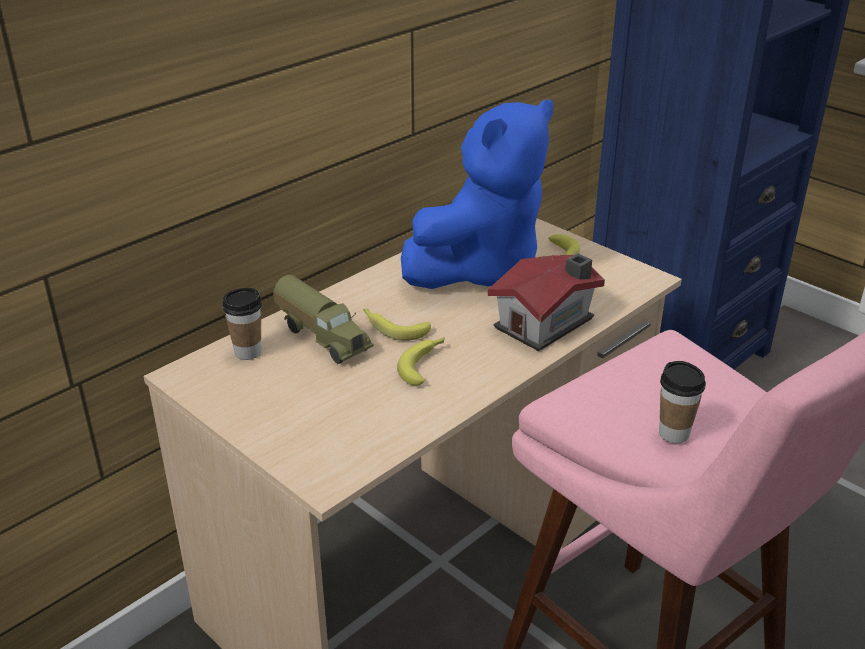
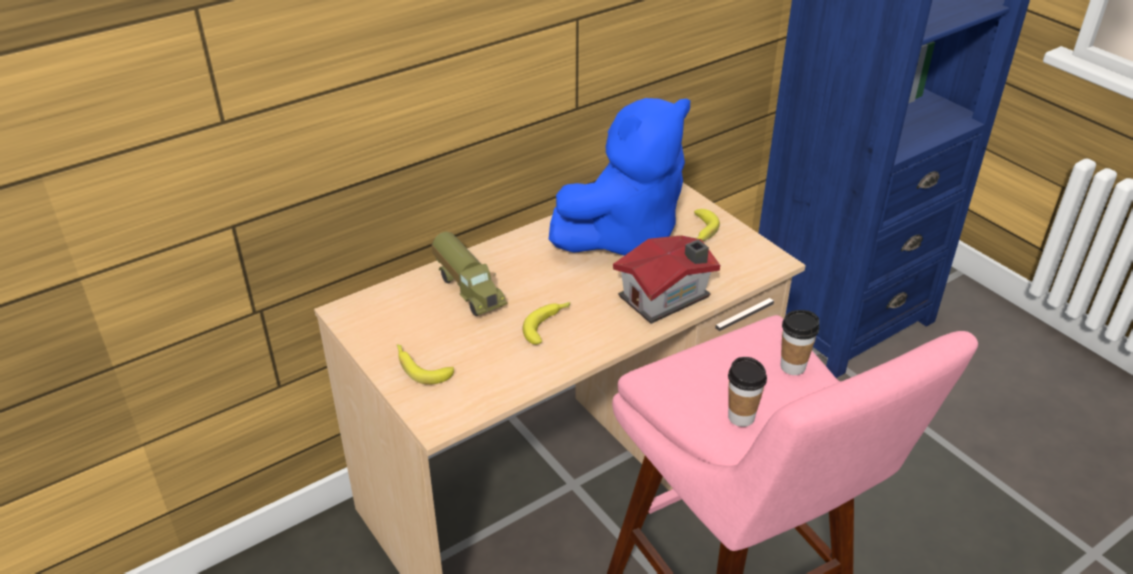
camera: 10 degrees right, 5 degrees up
cup [222,288,262,360] -> cup moved to [781,310,819,375]
banana [363,309,431,341] -> banana moved to [397,344,454,385]

